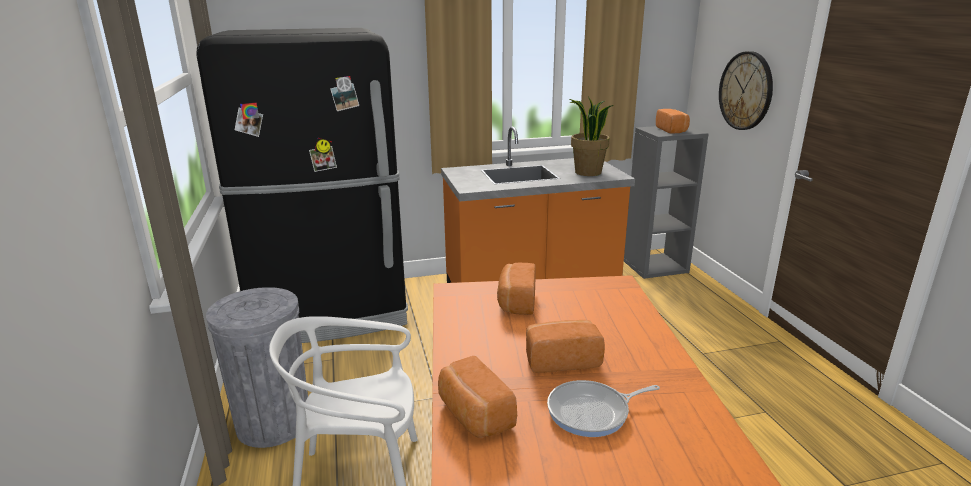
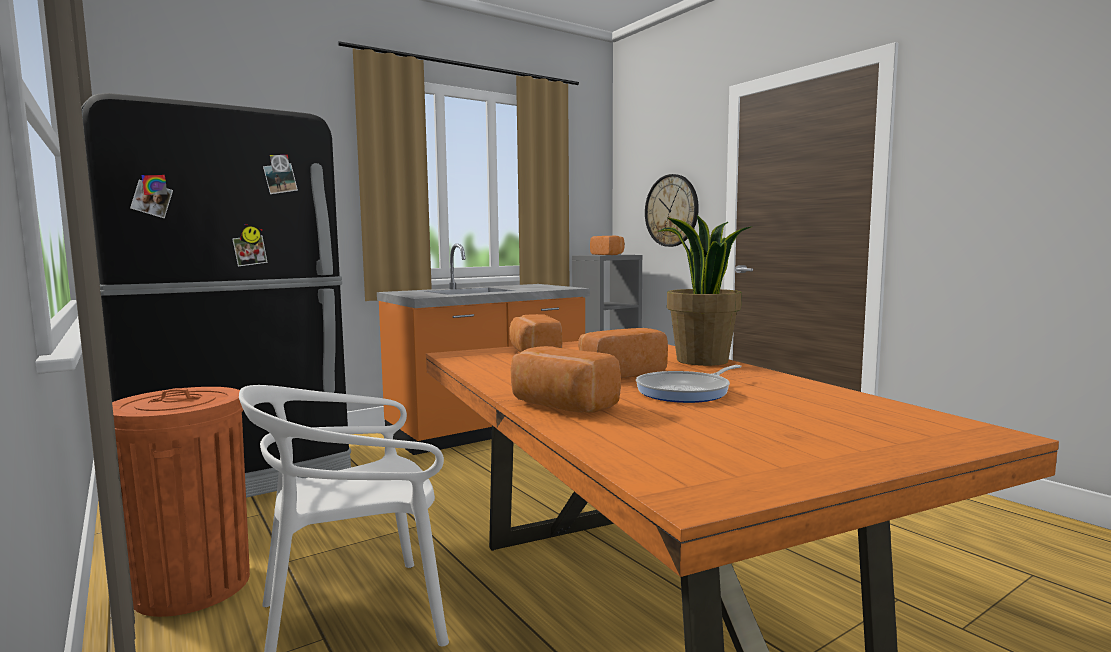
camera: 20 degrees left, 15 degrees down
grey trash can [206,287,308,448] -> orange trash can [112,387,250,617]
potted plant [570,97,614,176] -> potted plant moved to [657,215,753,366]

